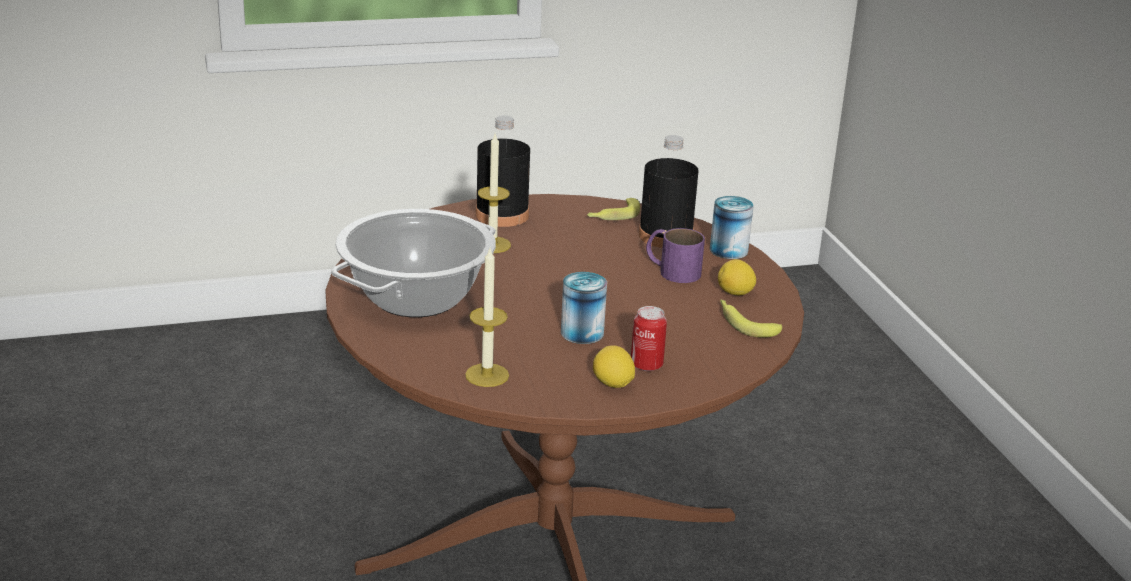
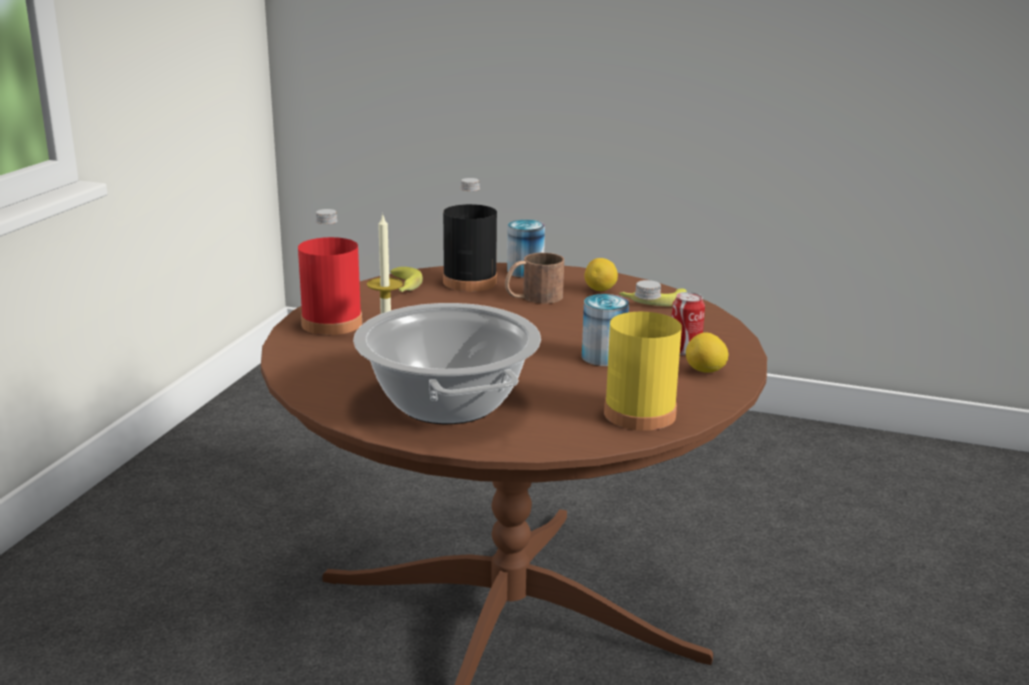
camera: 55 degrees left, 5 degrees down
candle [465,249,509,387] -> yellow bottle [604,280,682,431]
black bottle [475,115,530,227] -> red bottle [298,209,362,335]
purple mug [646,228,705,283] -> brown mug [505,253,564,304]

